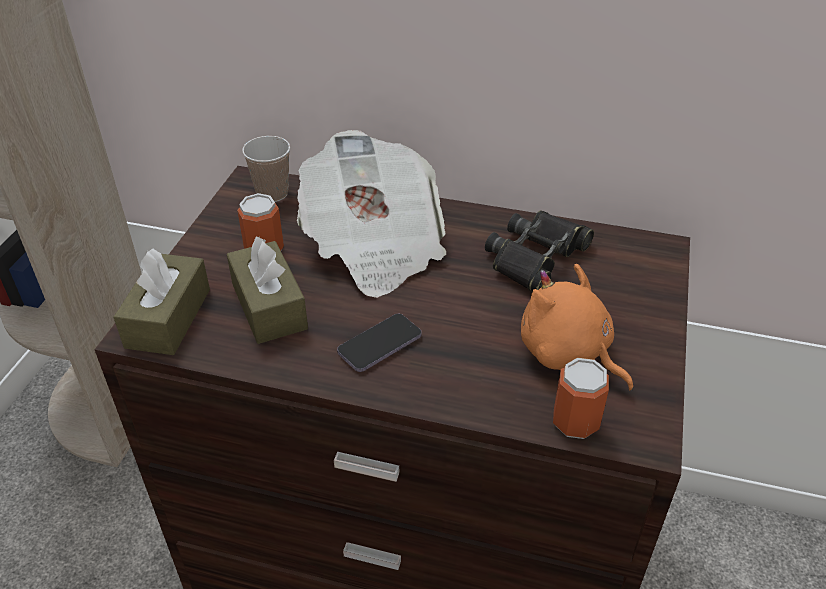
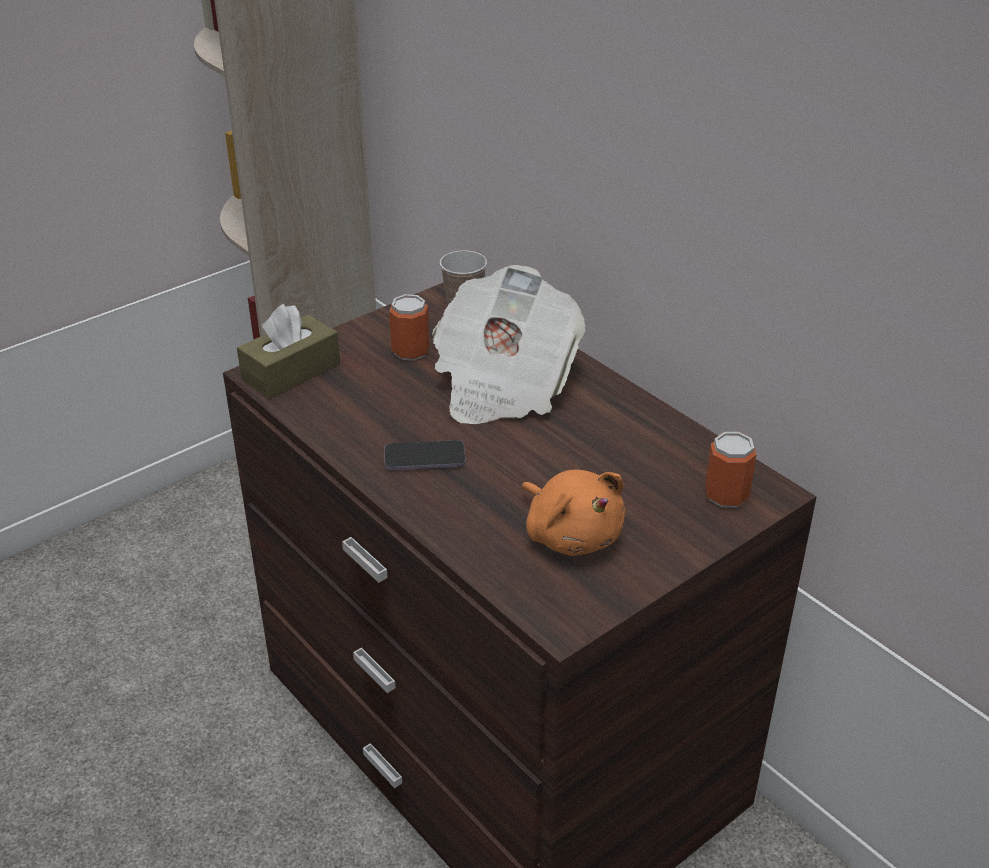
camera: 35 degrees right, 5 degrees down
brown tissue box [227,236,308,344] -> none
black binoculars [485,211,594,292] -> none
orange plush toy [521,264,633,391] -> orange plush toy turned 150 degrees clockwise [521,470,626,556]
can [553,358,609,439] -> can moved to [705,432,756,507]

